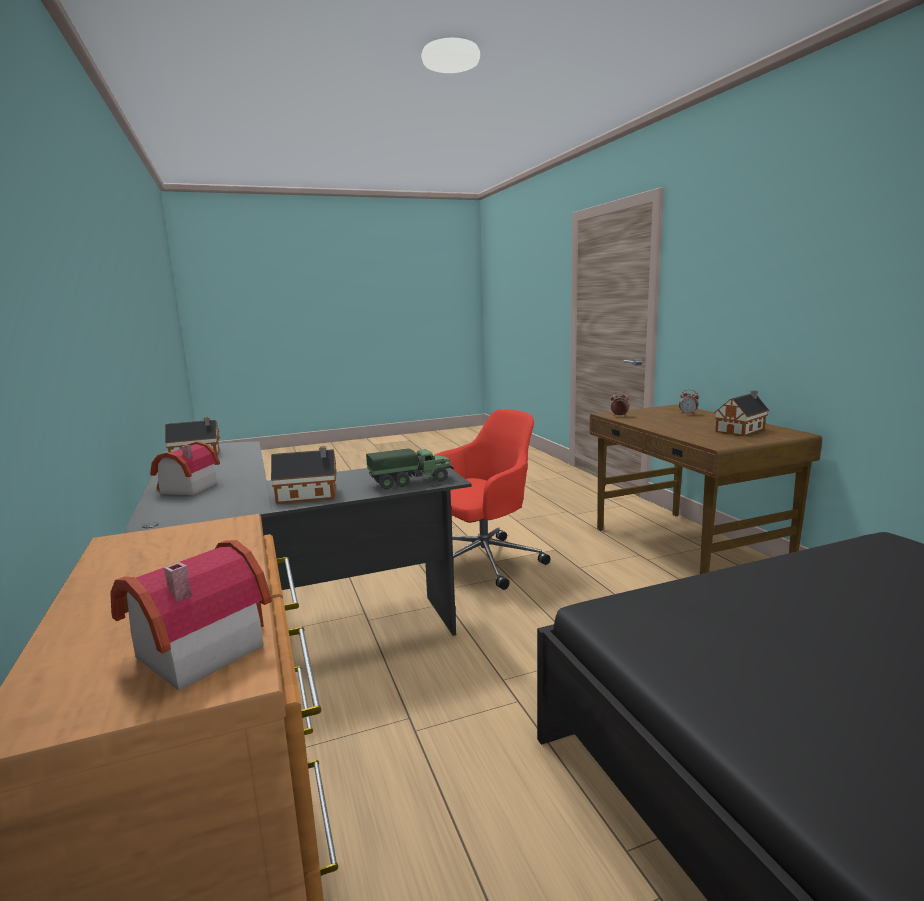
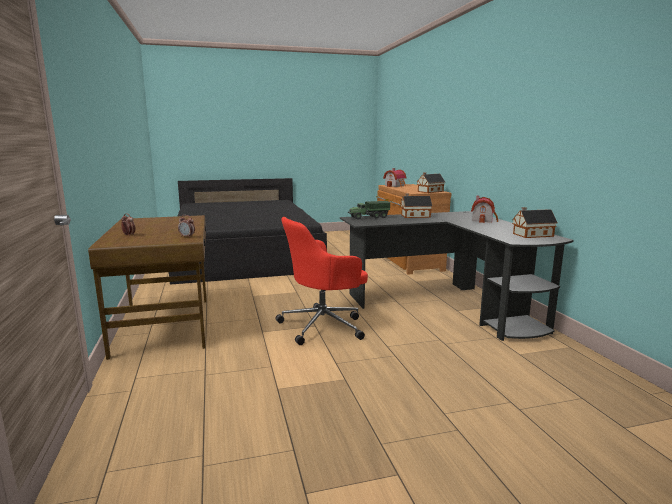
camera: 175 degrees left, 0 degrees up
toy house [714,391,770,436] -> toy house moved to [417,172,445,193]

